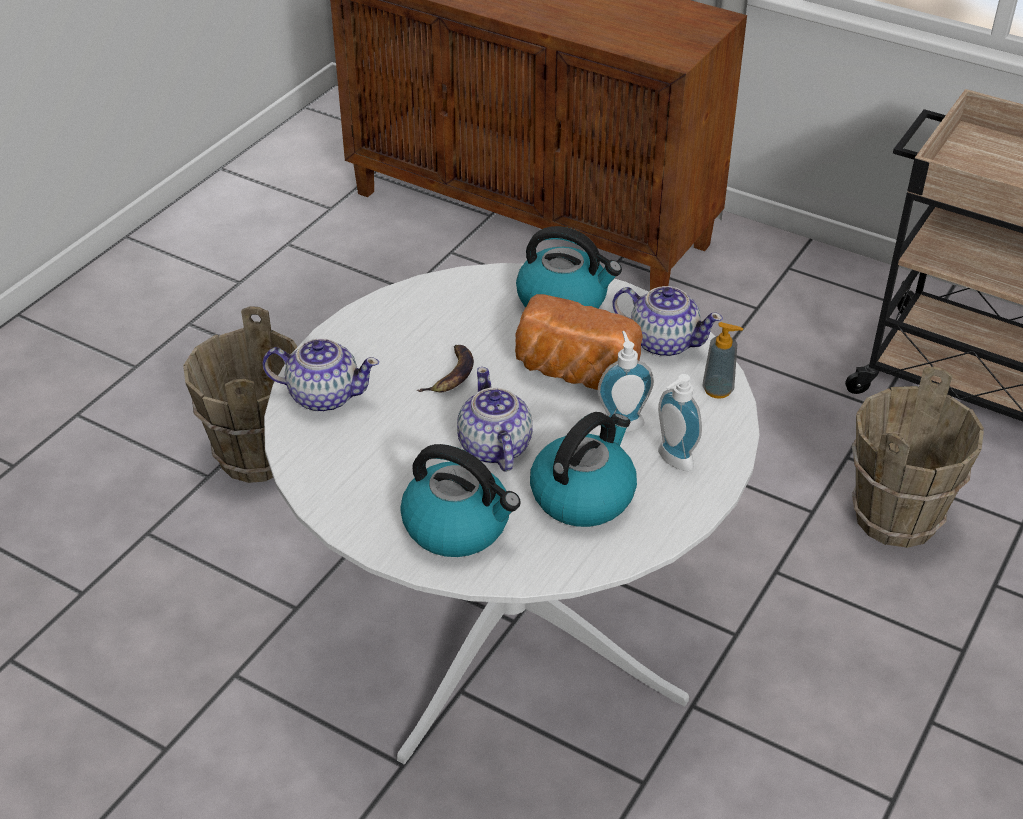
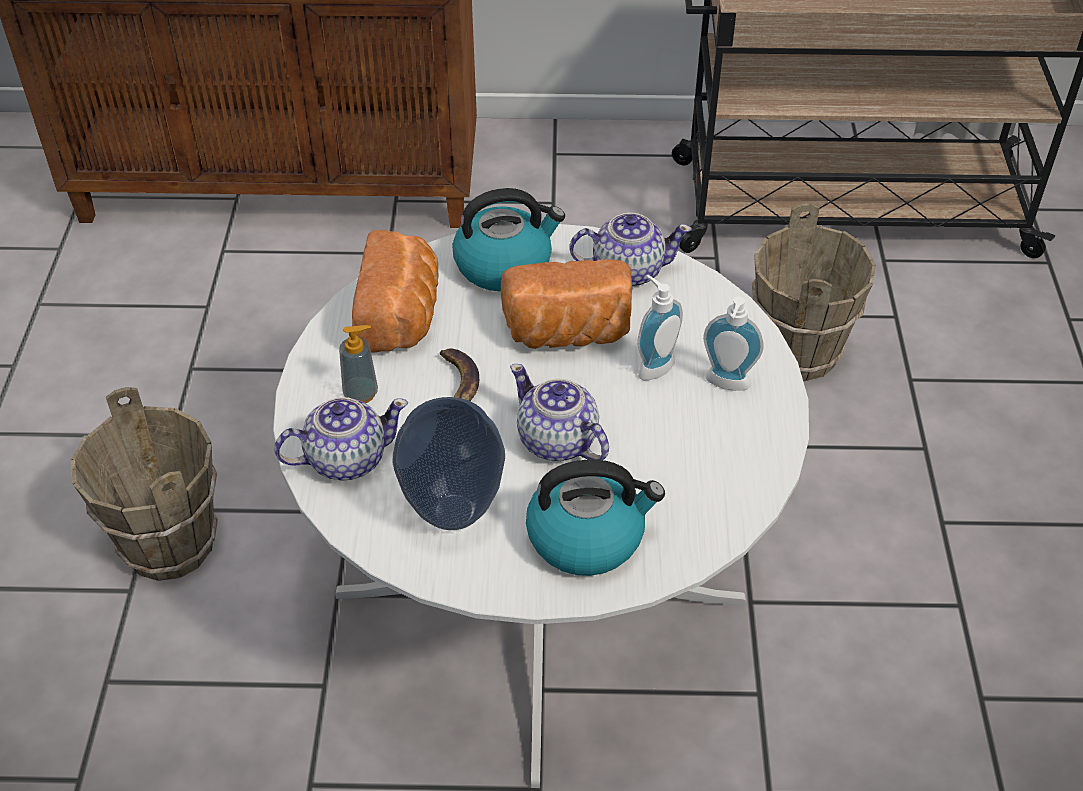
camera: 30 degrees left, 5 degrees up
kettle [530,412,637,527] -> none
soap dispenser [702,322,743,399] -> soap dispenser moved to [339,325,378,403]
none -> bread [352,230,438,352]
none -> vase [393,397,505,530]

